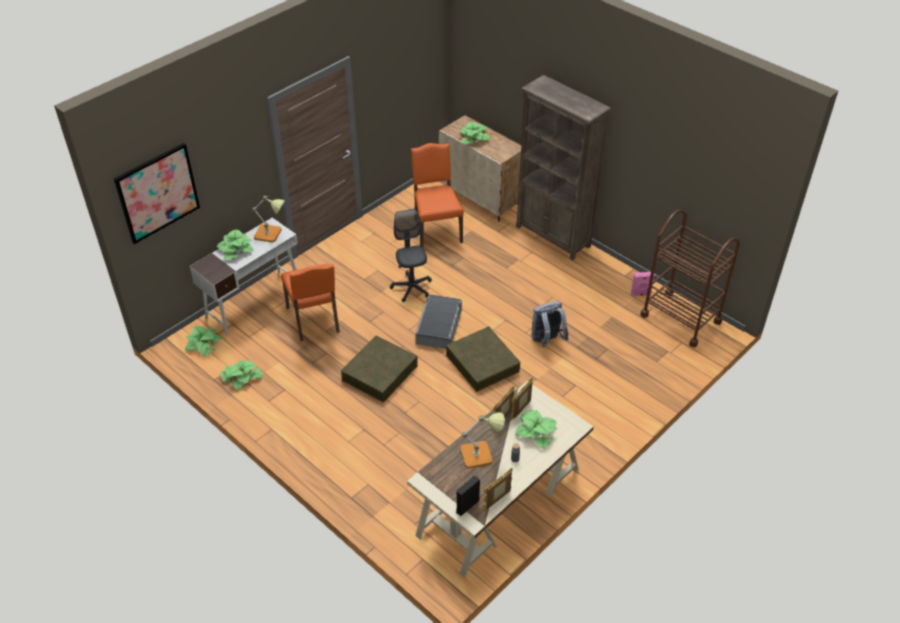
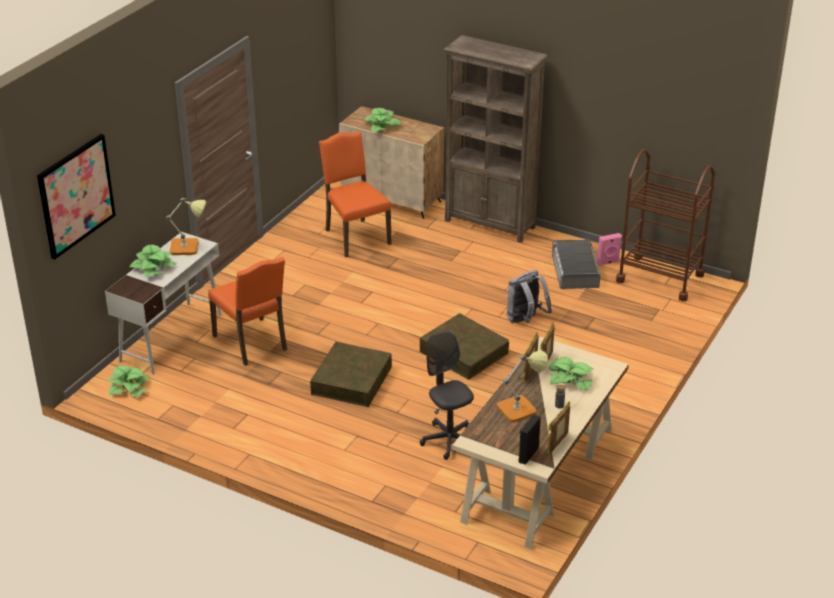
camera: 15 degrees left, 10 degrees down
potted plant [220,360,263,391] -> none
grey office chair [390,209,432,303] -> grey office chair moved to [420,330,474,460]
grey storage box [415,295,462,349] -> grey storage box moved to [552,239,600,289]

